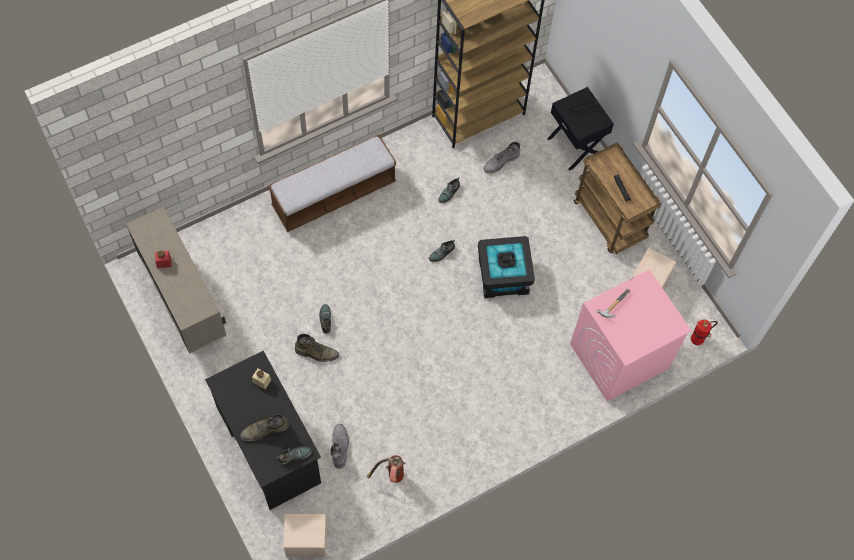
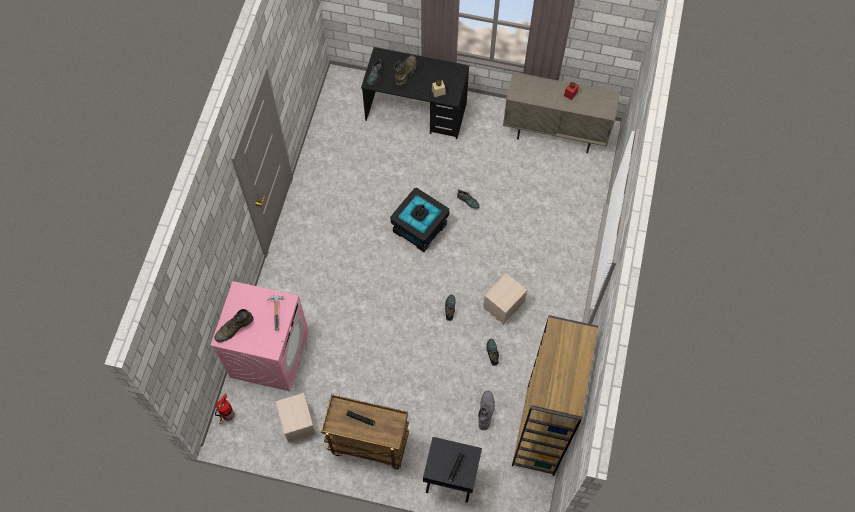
camera: 135 degrees right, 0 degrees up
bench [268,134,396,232] -> none
beige storage box [283,514,327,557] -> beige storage box moved to [483,273,527,325]
green boot [295,334,339,362] -> green boot moved to [214,309,253,343]
grey boot [330,424,349,469] -> none
fire extinguisher [367,455,405,483] -> none
black storage box [478,236,535,298] -> black storage box moved to [390,188,449,252]

